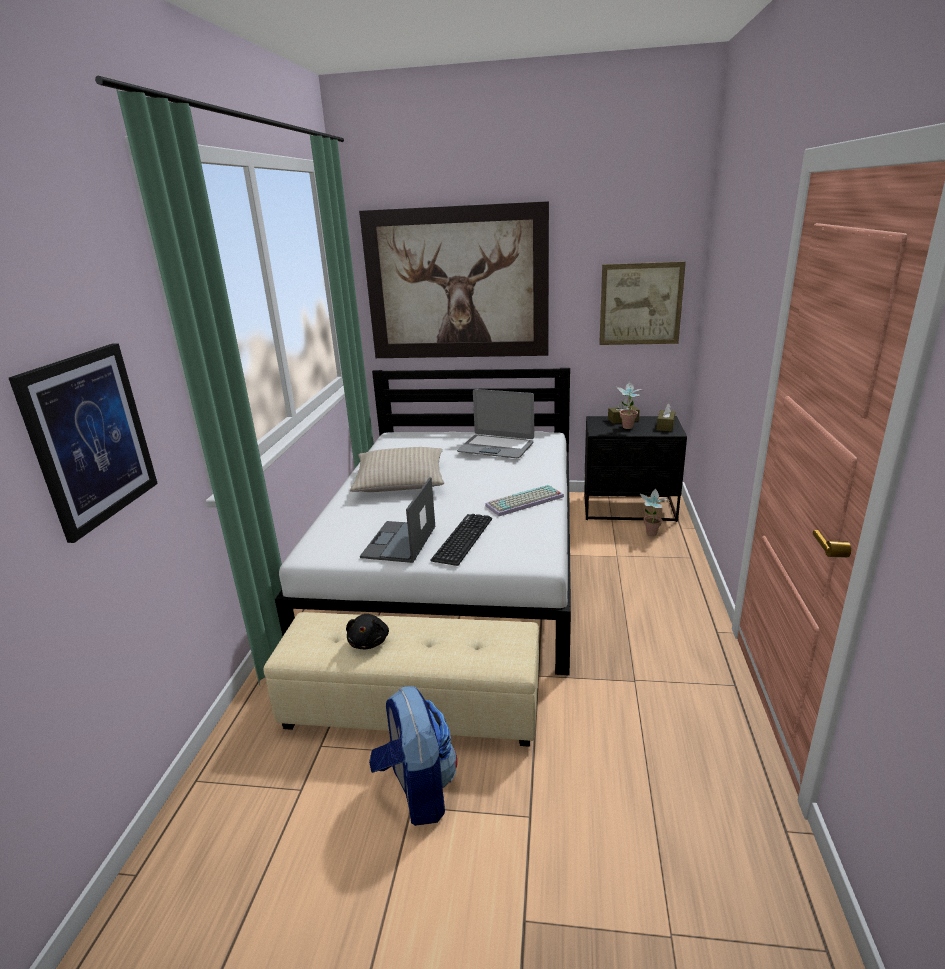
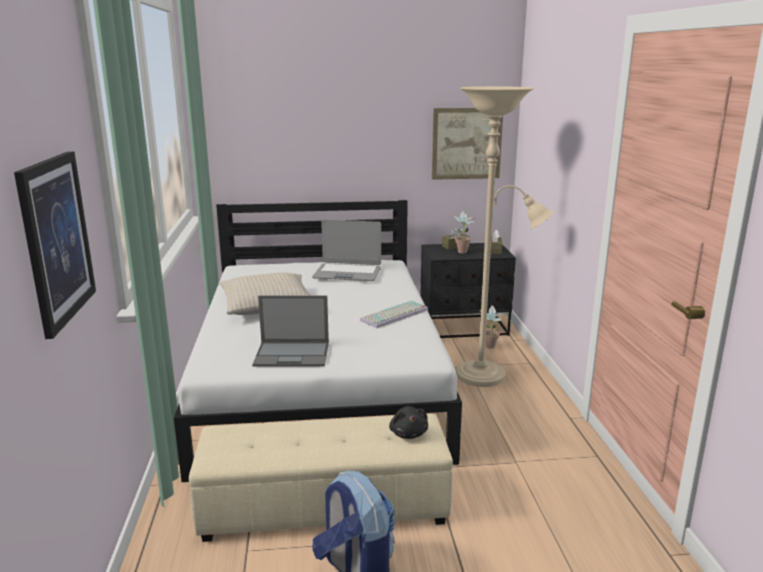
camera: 15 degrees left, 5 degrees down
black plush toy [346,614,389,649] -> black plush toy moved to [389,406,428,439]
picture [359,201,549,358] -> none
laptop [360,477,435,563] -> laptop turned 90 degrees counterclockwise [253,295,329,366]
keyboard [430,514,492,566] -> none
none -> beige floor lamp [456,86,554,387]

